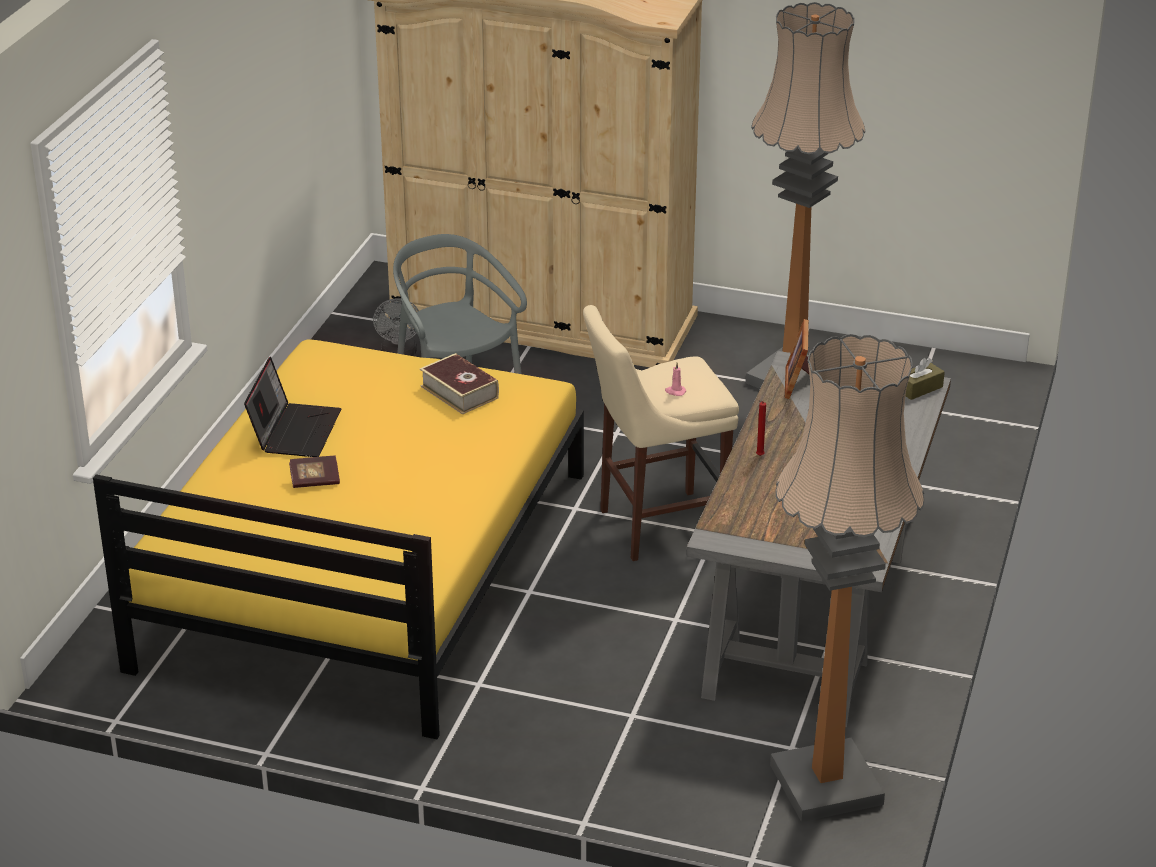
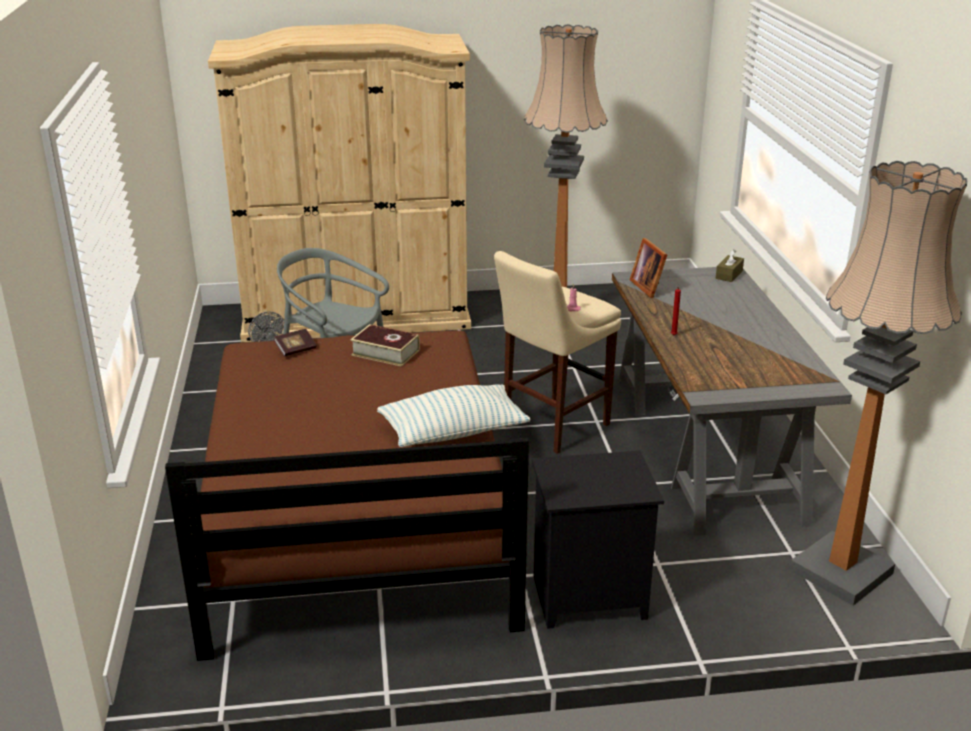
camera: 25 degrees left, 5 degrees down
yellow bed [93,339,584,739] -> brown bed [165,331,529,661]
laptop [244,357,341,457] -> none
book [289,456,340,488] -> book moved to [274,329,317,357]
none -> pillow [377,384,531,447]
none -> black nightstand [532,451,664,629]

